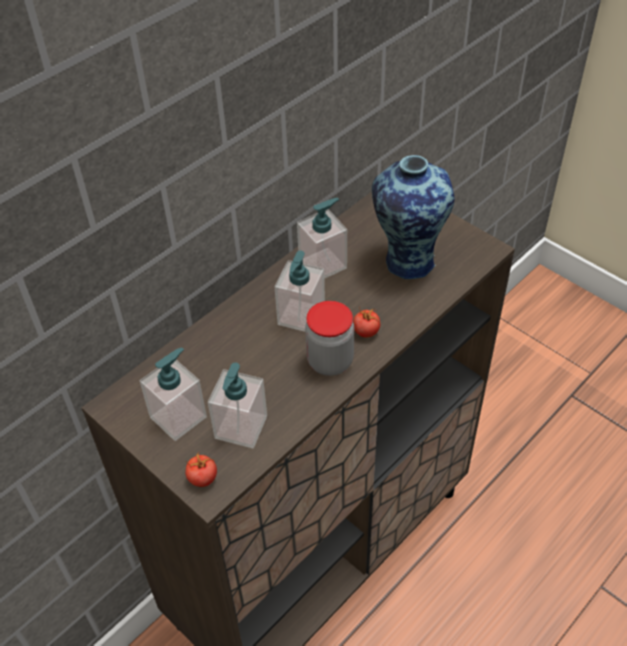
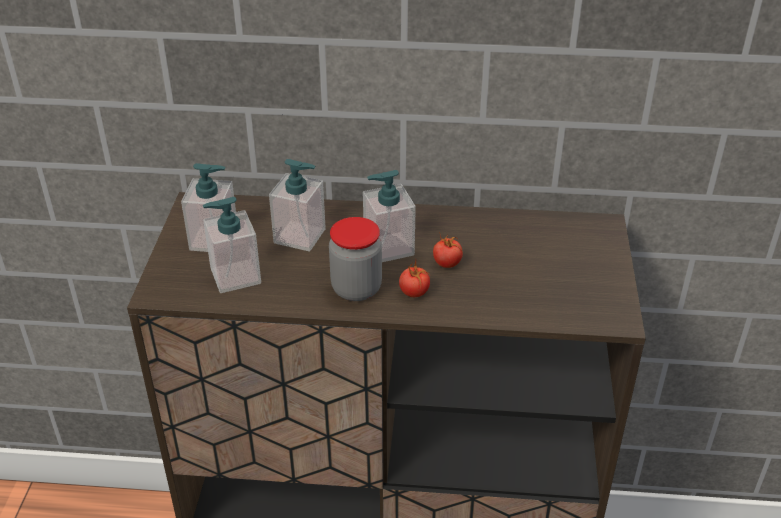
camera: 50 degrees right, 10 degrees down
tomato [185,452,217,487] -> tomato moved to [433,232,463,268]
soap dispenser [297,198,347,279] -> soap dispenser moved to [269,159,326,251]
vase [372,155,455,279] -> none

